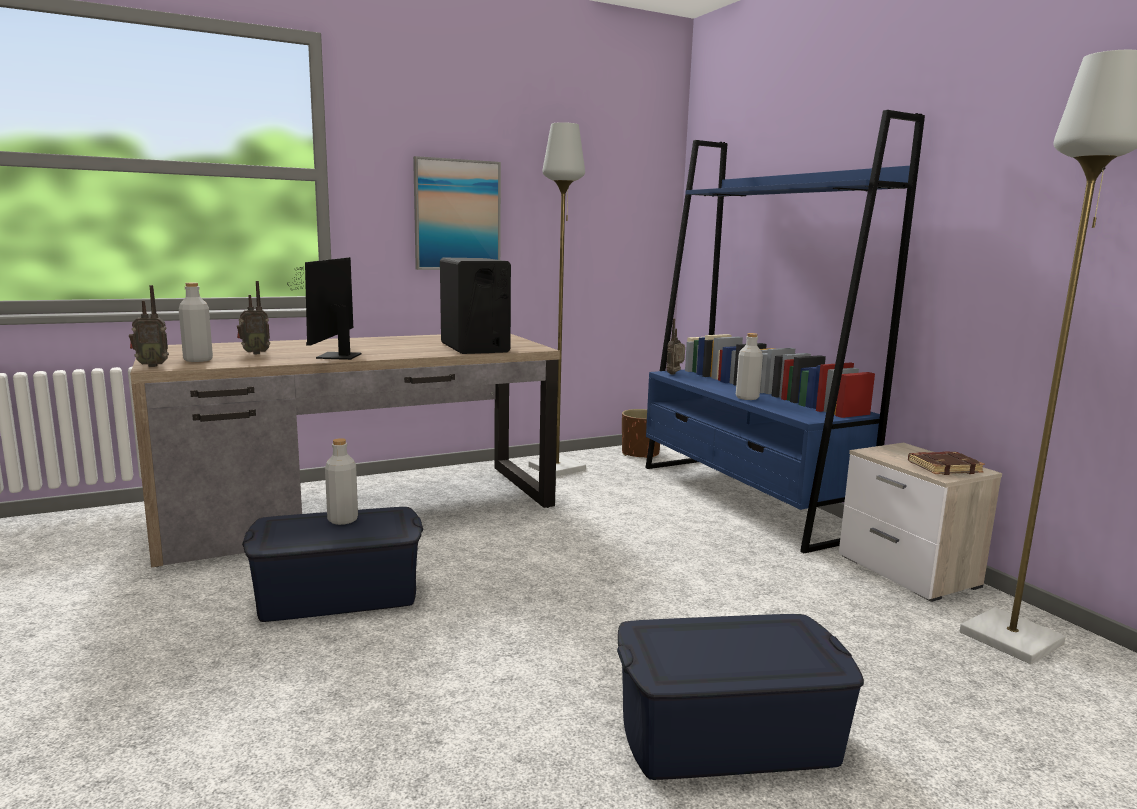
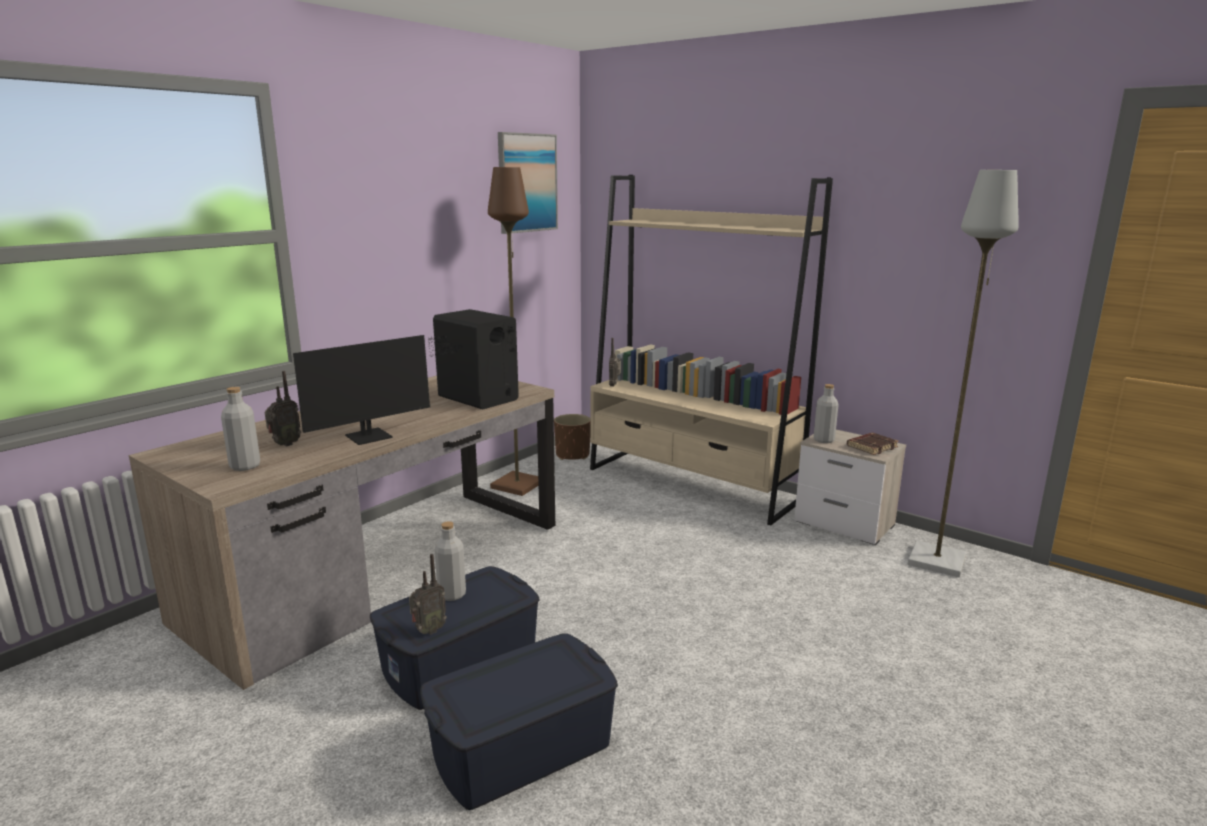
camera: 25 degrees left, 5 degrees up
radio [129,285,169,367] -> radio moved to [409,554,447,635]
monitor [288,257,362,360] -> monitor turned 105 degrees counterclockwise [293,335,463,445]
picture [413,156,501,270] -> picture moved to [498,132,558,234]
grey floor lamp [529,122,586,476] -> brown floor lamp [488,167,539,496]
blue storage box [617,614,864,780] -> blue storage box moved to [420,633,618,810]
blue bookcase [646,110,925,553] -> beige bookcase [590,175,833,525]
grey bottle [736,333,763,400] -> grey bottle moved to [814,384,838,443]

